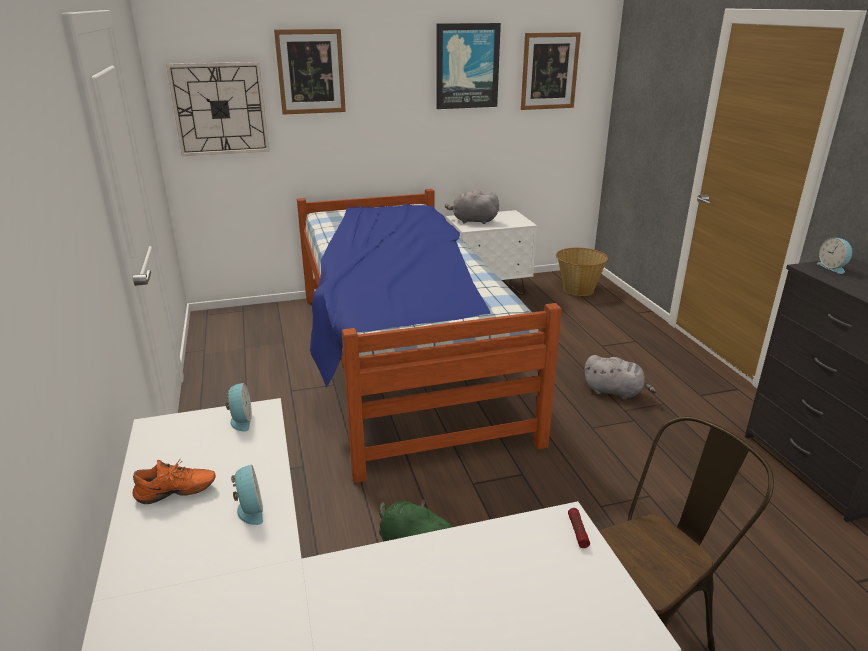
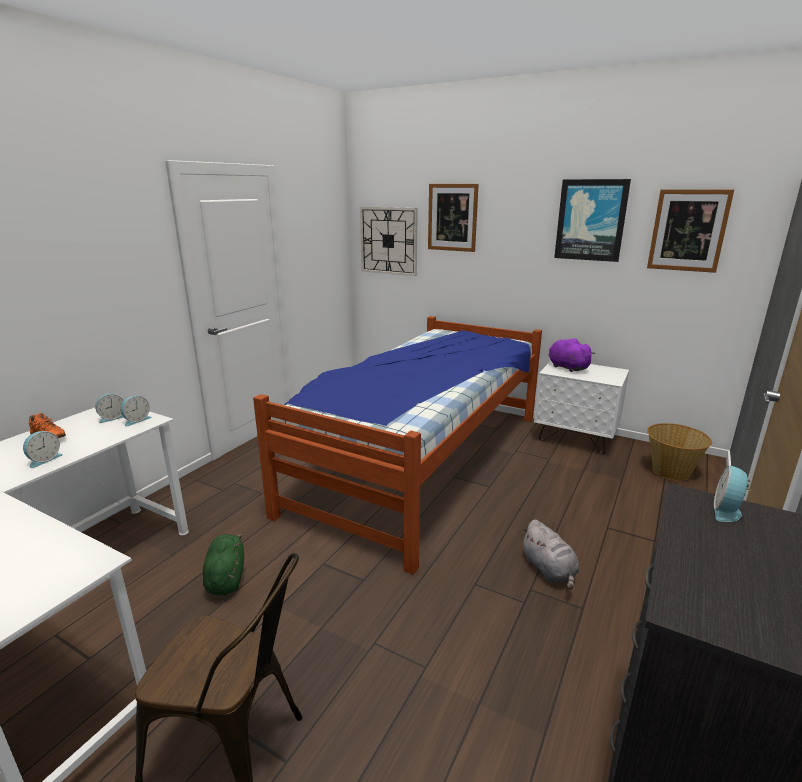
camera: 45 degrees right, 5 degrees down
grey plush toy [445,190,499,224] -> purple plush toy [548,338,595,372]
flashlight [568,508,590,548] -> none
none -> alarm clock [95,393,124,423]

